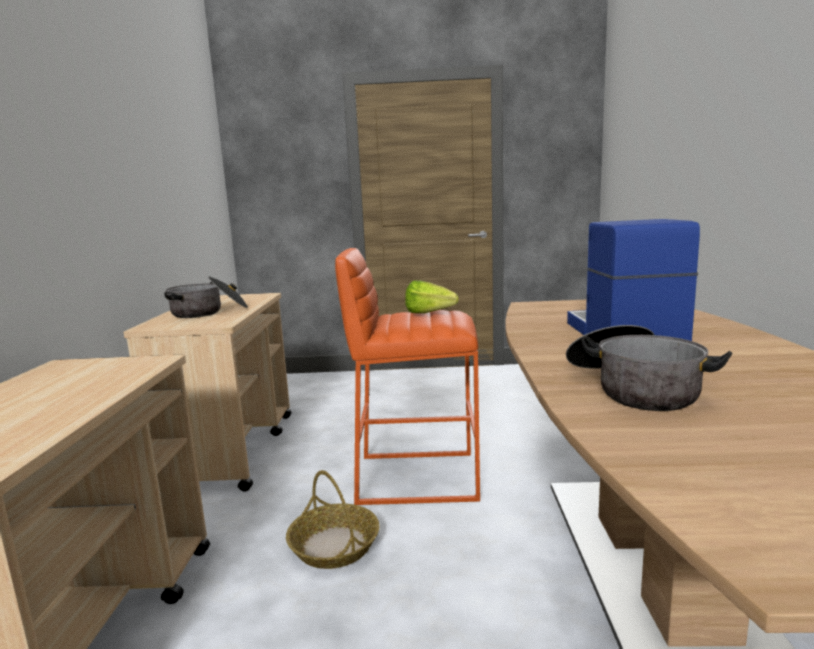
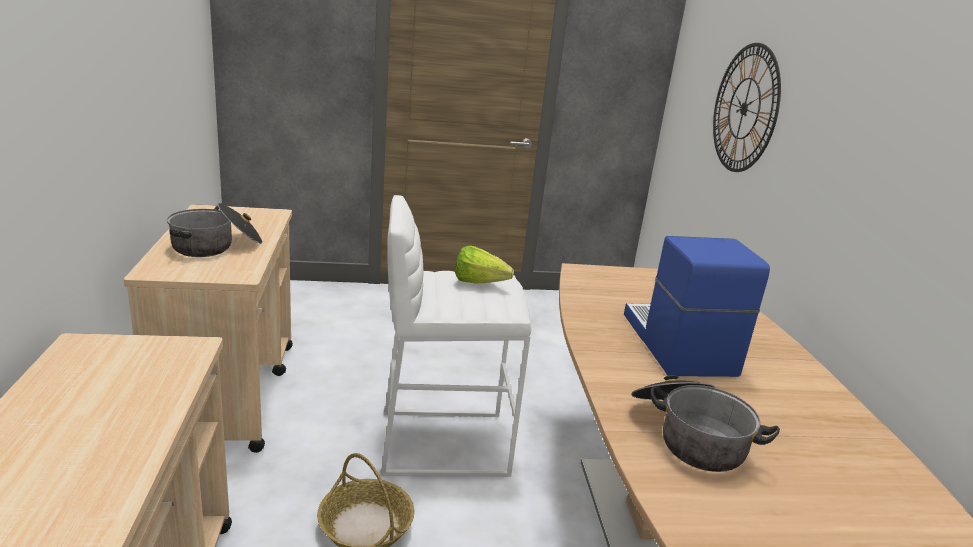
camera: 10 degrees left, 10 degrees up
orange stool [335,248,480,505] -> white stool [381,195,531,477]
none -> wall clock [713,43,781,172]

